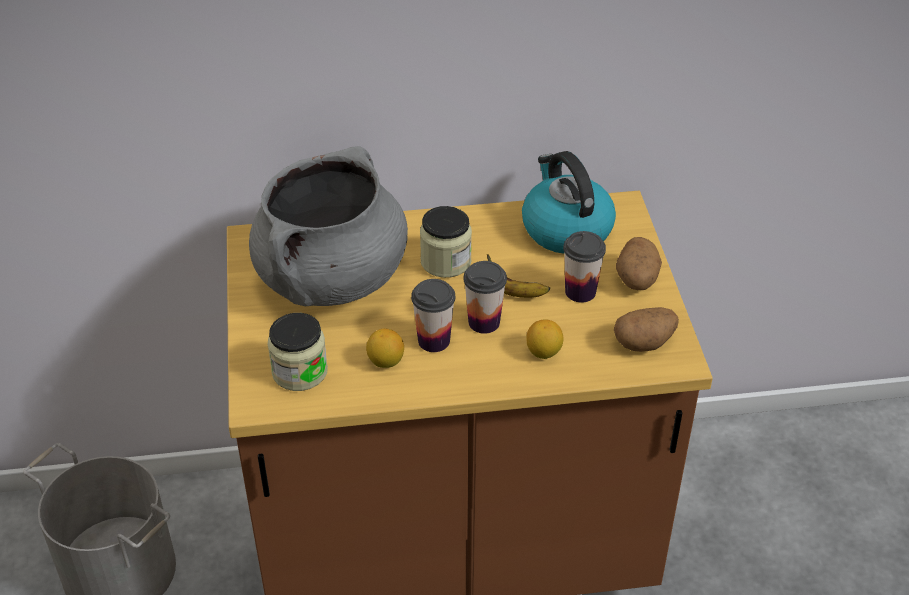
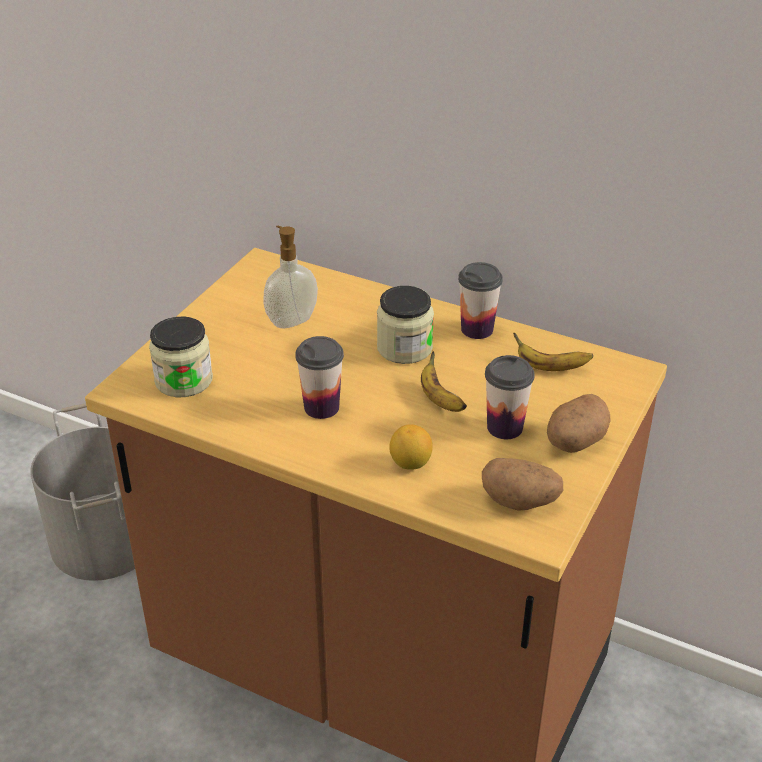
camera: 35 degrees right, 5 degrees down
grey cooking pot [249,146,408,306] -> soap dispenser [263,226,318,328]
lemon [366,329,404,368] -> none
cup [463,261,507,334] -> cup moved to [458,262,503,339]
kettle [522,151,616,254] -> banana [513,332,593,371]

